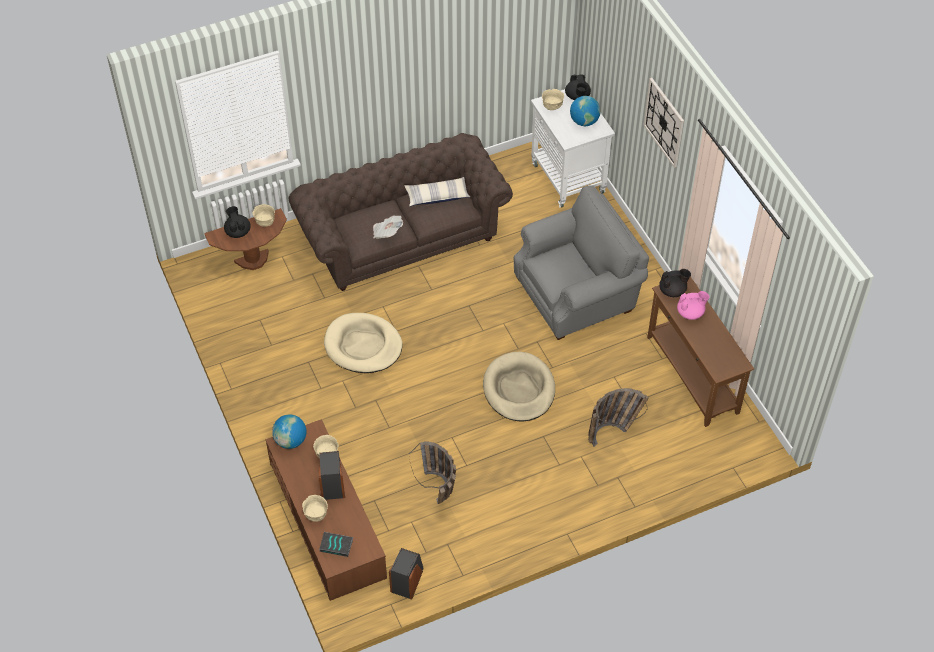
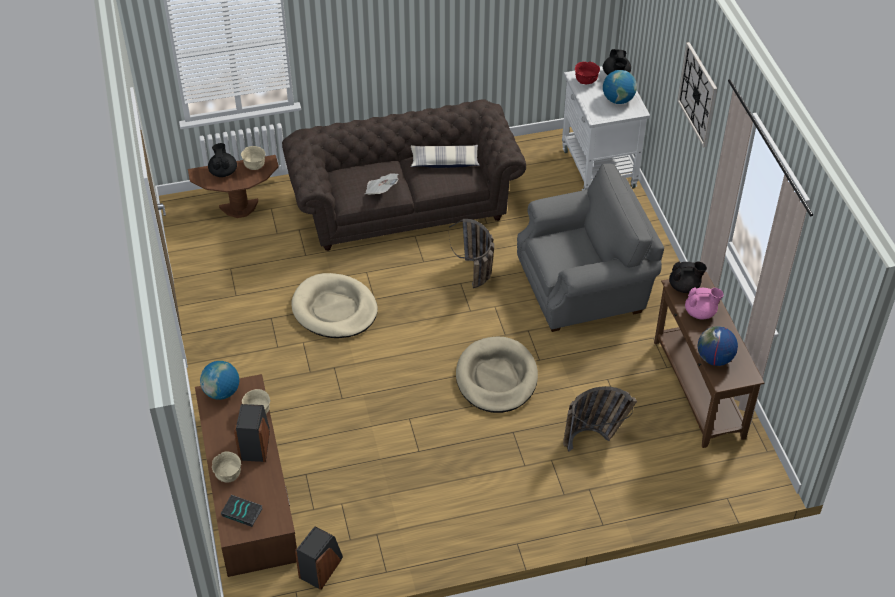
camera: 10 degrees right, 5 degrees down
basket [409,442,456,504] -> basket moved to [449,219,494,288]
beige bowl [542,89,564,110] -> red bowl [575,61,600,84]
none -> globe [697,326,738,366]

